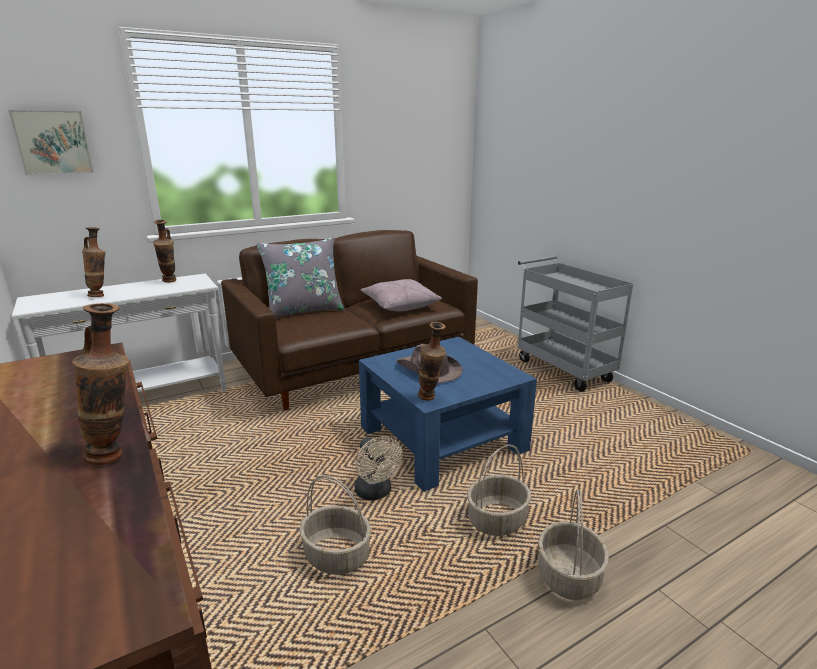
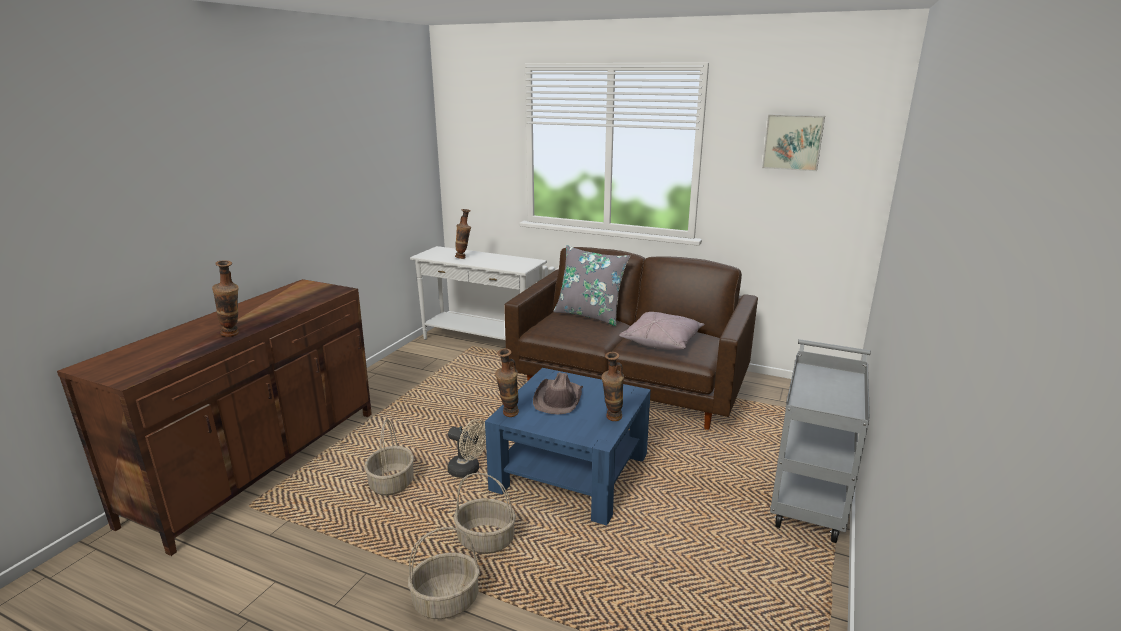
camera: 55 degrees right, 0 degrees up
picture [8,110,94,175] -> picture moved to [762,114,825,171]
vase [153,220,176,283] -> vase moved to [601,352,624,421]
beige fan [355,436,403,500] -> beige fan turned 90 degrees counterclockwise [447,419,486,478]

